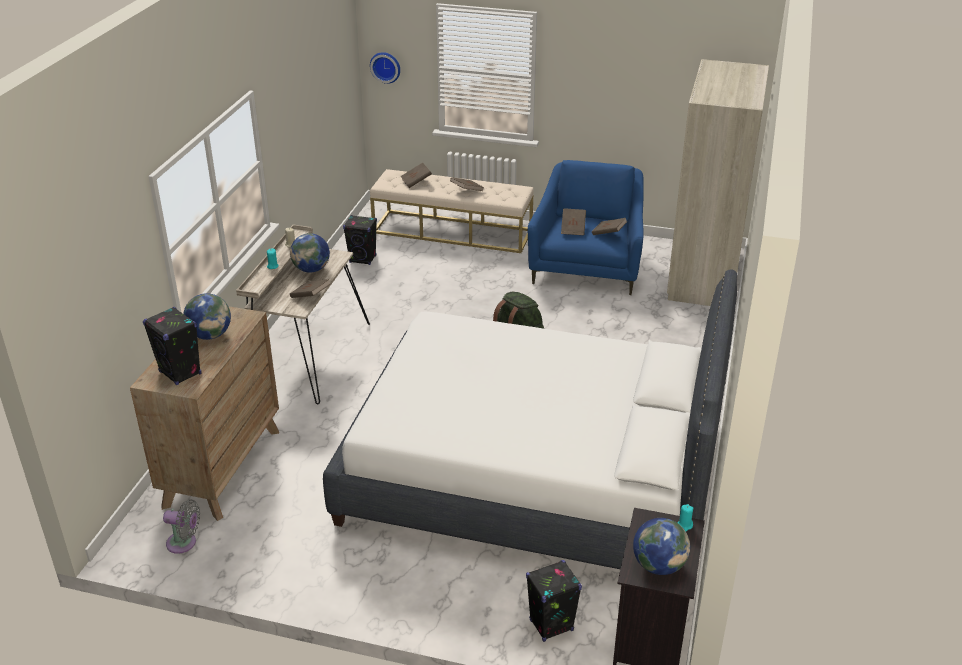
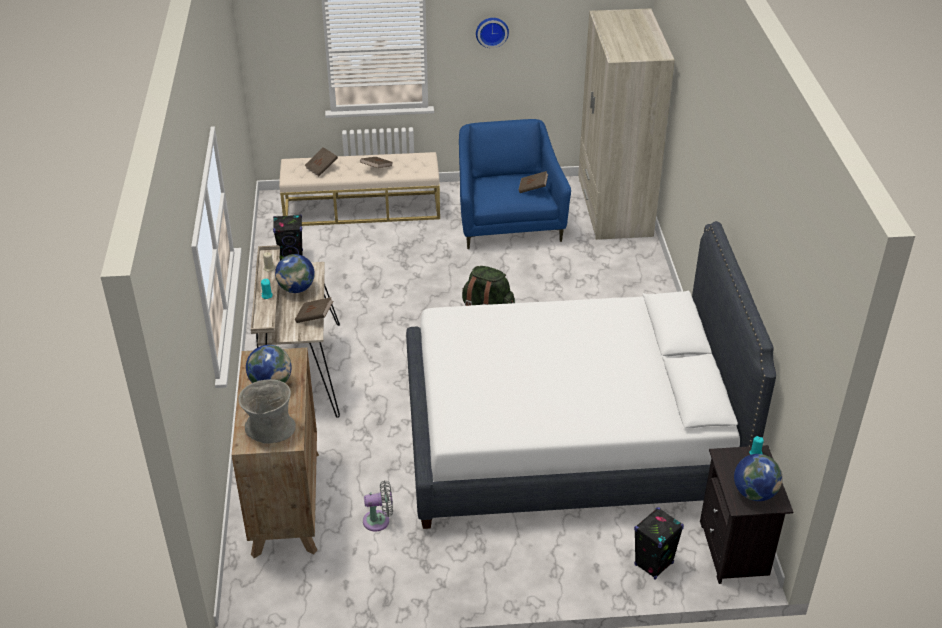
camera: 20 degrees left, 5 degrees up
black speaker [143,307,202,385] -> grey vase [239,379,296,444]
grey fan [163,500,200,554] -> grey fan moved to [363,480,393,532]
wall clock [370,52,400,84] -> wall clock moved to [476,18,509,48]
brown book [561,208,586,235] -> none

